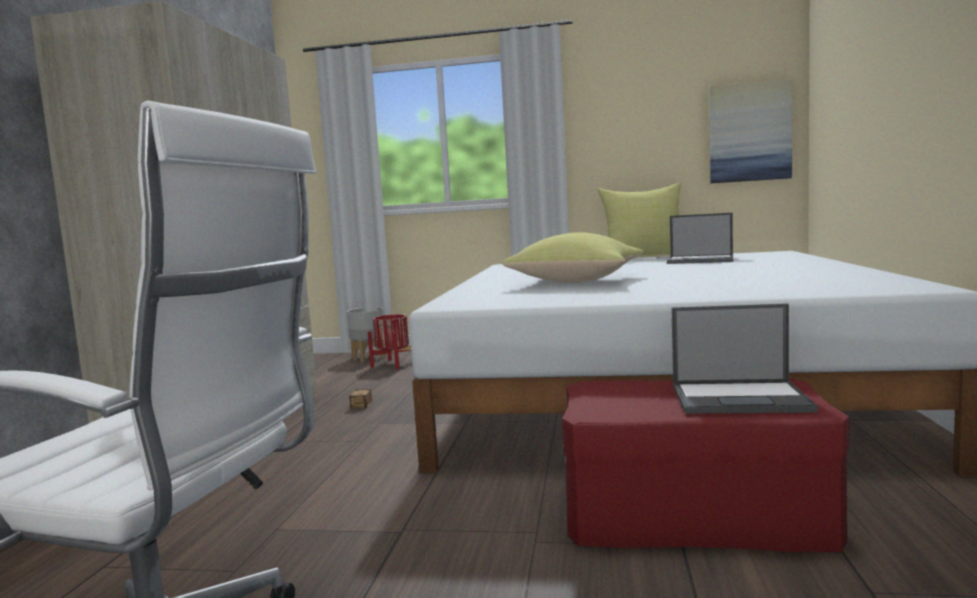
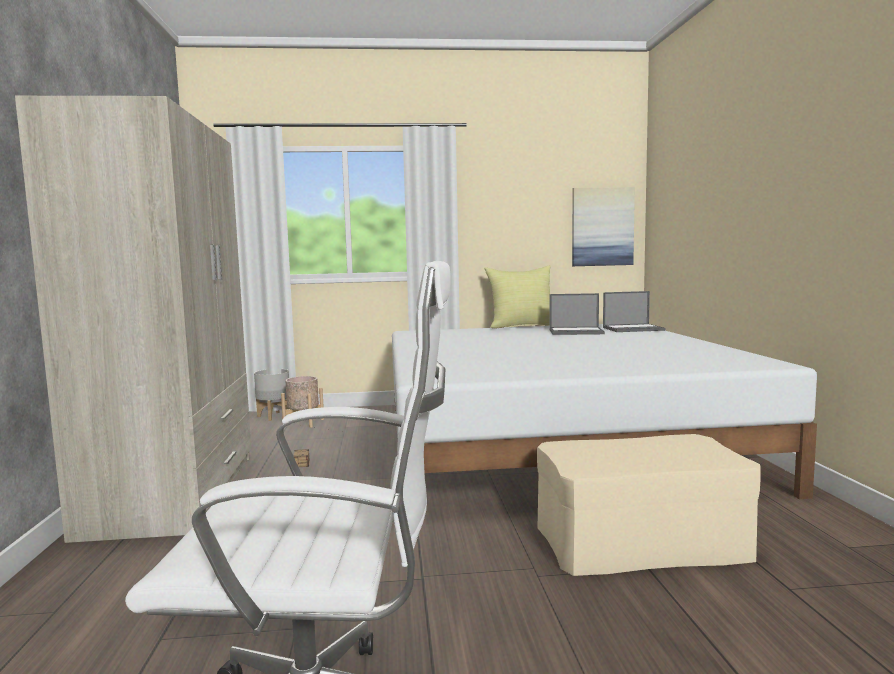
camera: 15 degrees left, 0 degrees up
red planter [368,314,411,369] -> beige planter [281,376,324,428]
yellow pillow [502,232,644,283] -> none
red ottoman [562,379,850,552] -> beige ottoman [537,434,761,576]
laptop [671,303,818,414] -> laptop moved to [603,291,665,332]

